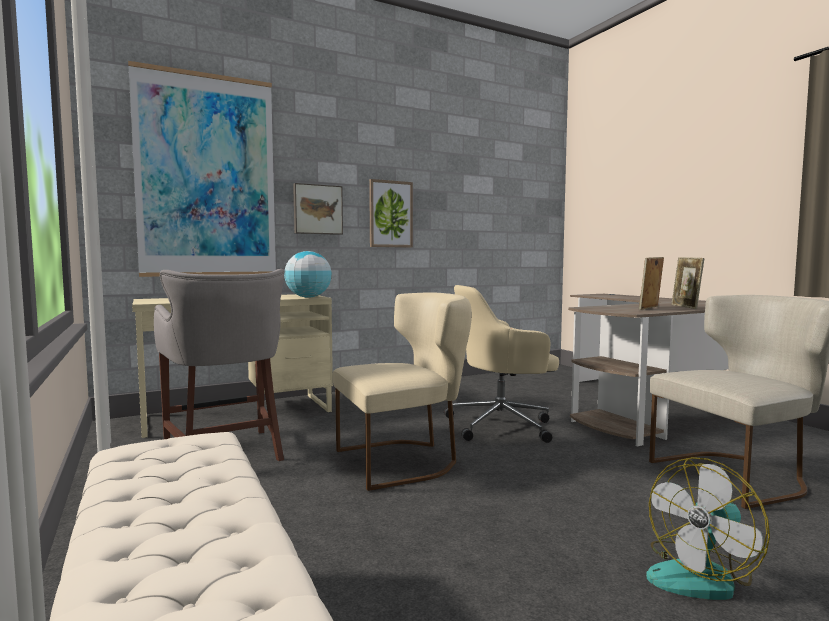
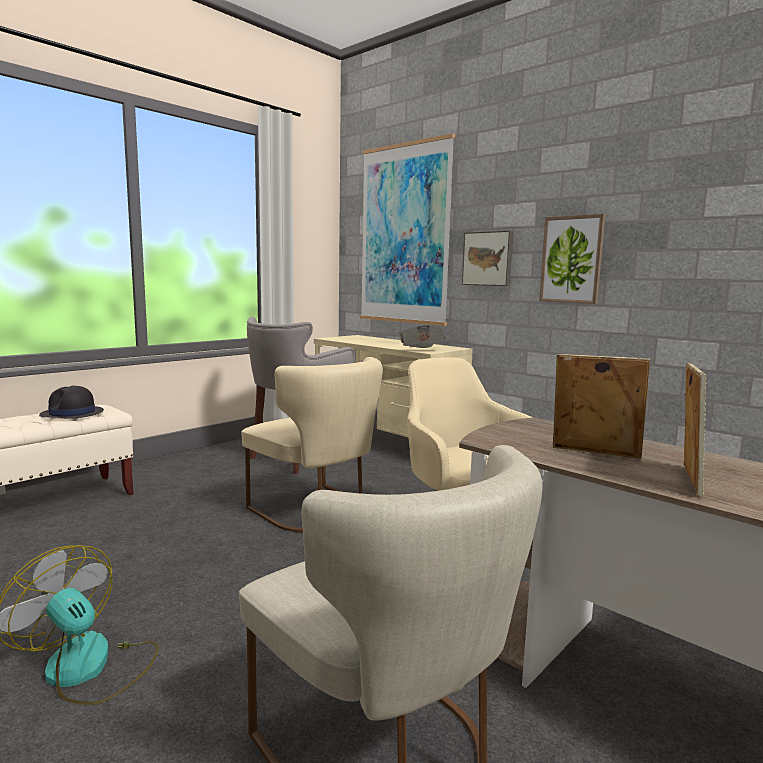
camera: 70 degrees right, 5 degrees up
globe [284,251,332,298] -> newspaper [399,325,446,348]
picture frame [671,257,704,309] -> picture frame turned 135 degrees clockwise [684,363,707,497]
none -> black hat [39,386,104,419]

